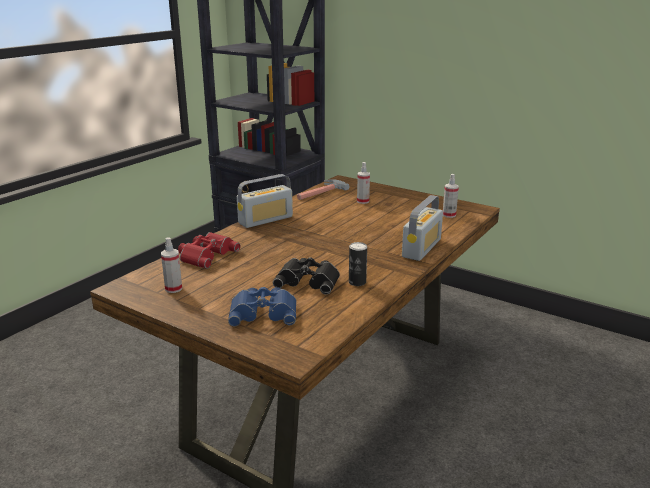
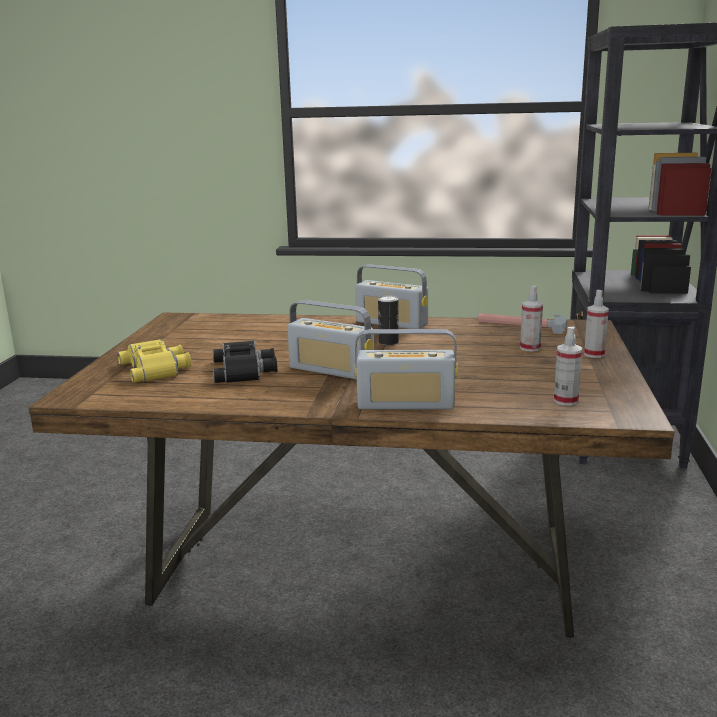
camera: 65 degrees right, 5 degrees down
spray bottle [161,237,182,293] -> spray bottle moved to [584,290,609,358]
red binoculars [178,232,241,269] -> none
blue binoculars [228,287,296,327] -> yellow binoculars [118,339,192,383]
can [349,242,367,286] -> can moved to [378,295,399,345]
none -> radio [287,300,374,380]

